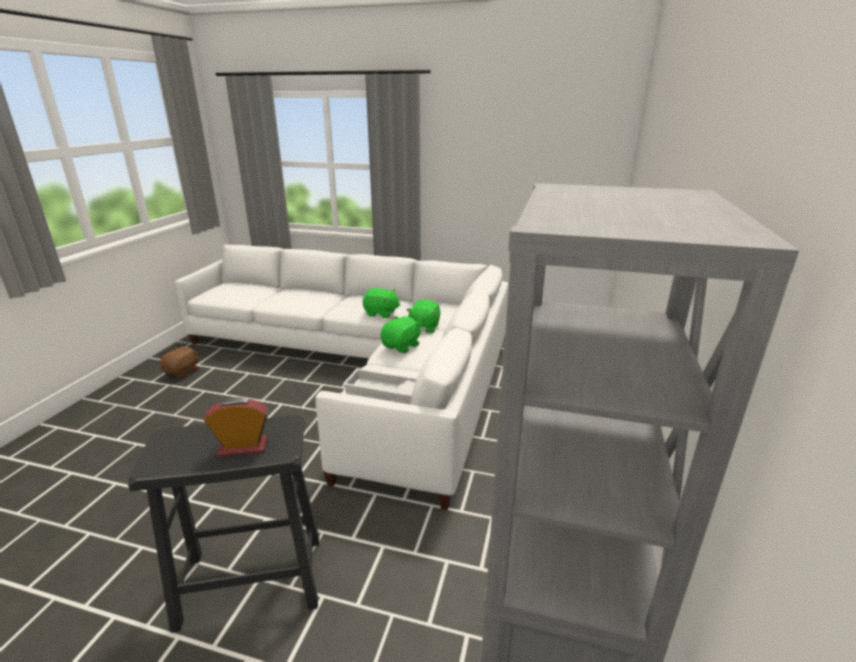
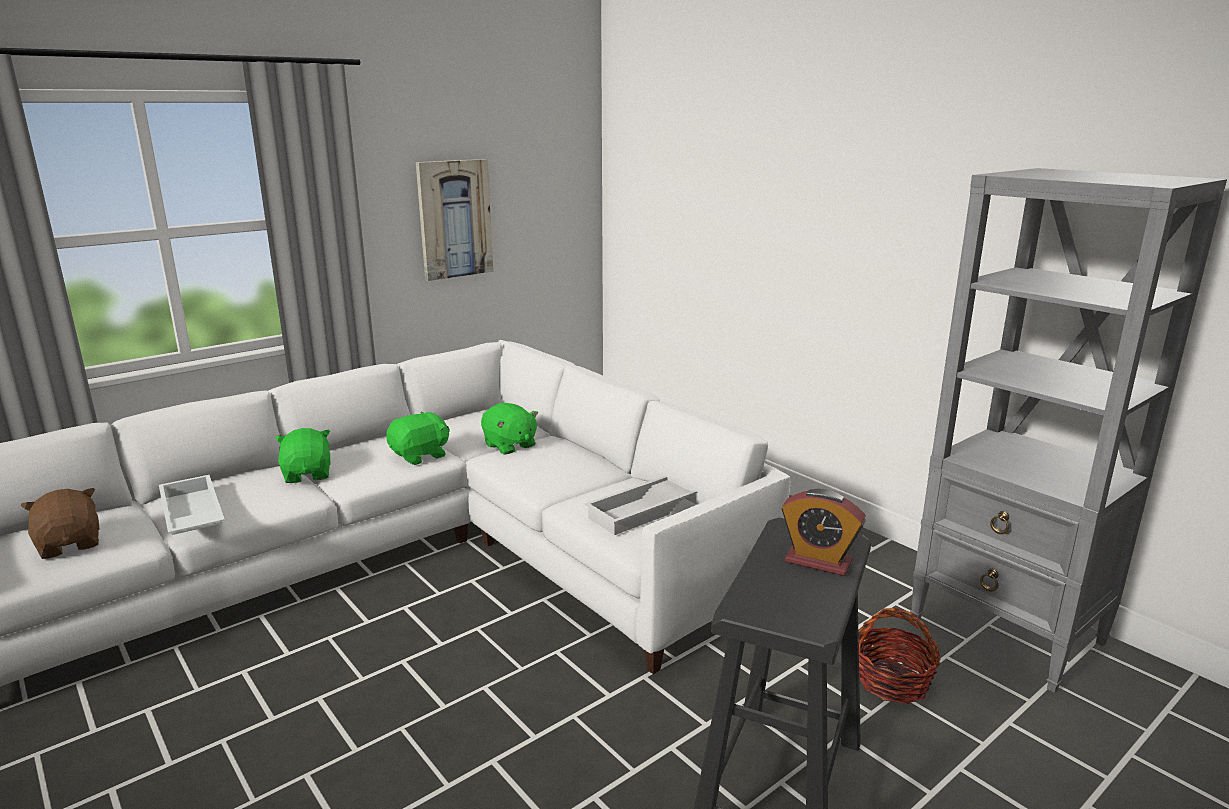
camera: 55 degrees left, 5 degrees down
brown plush toy [160,347,199,378] -> brown plush toy moved to [21,488,99,559]
alarm clock [204,397,269,457] -> alarm clock turned 90 degrees counterclockwise [782,489,866,576]
green plush toy [380,316,422,353] -> green plush toy moved to [275,428,330,483]
none -> white tray [159,475,225,535]
none -> picture [416,159,493,281]
none -> basket [858,608,940,704]

